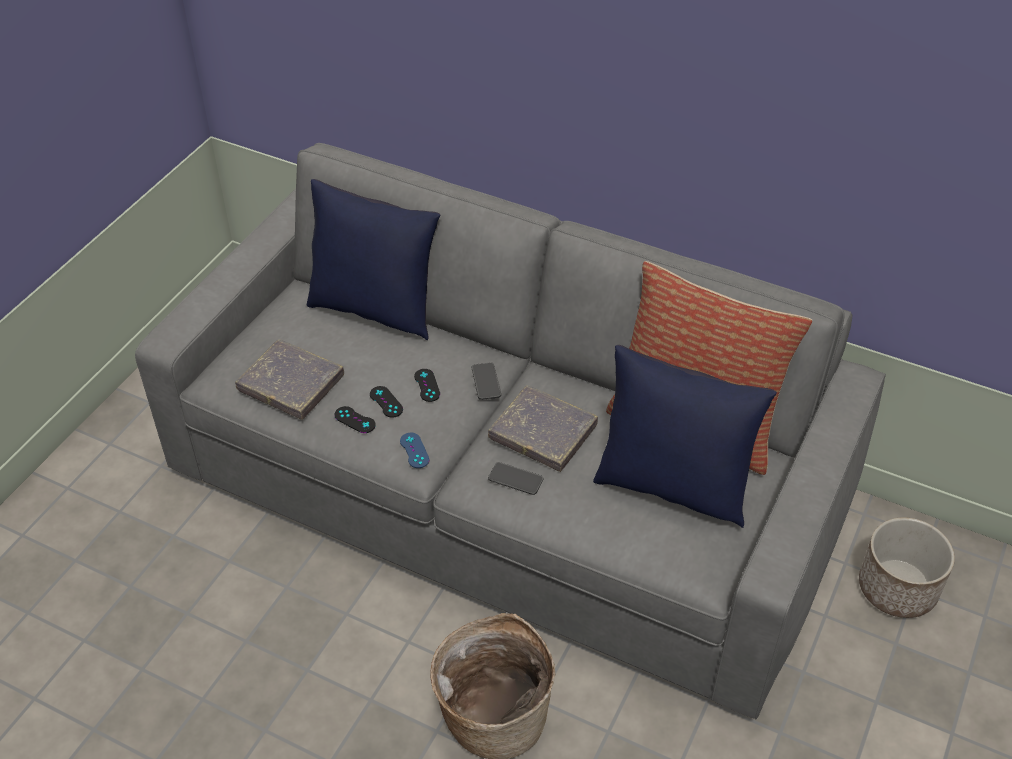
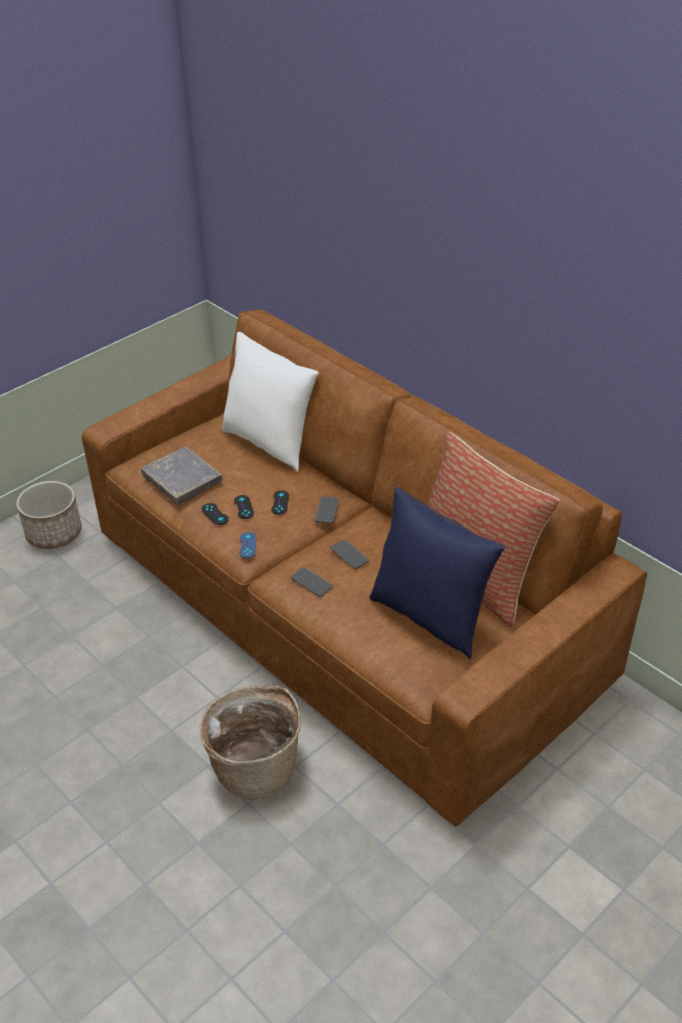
camera: 20 degrees right, 5 degrees down
grey sofa [135,143,886,719] -> brown sofa [82,309,647,827]
blue pillow [307,179,441,340] -> white pillow [222,332,319,472]
grey book [488,385,598,472] -> phone [330,539,369,569]
planter [859,517,955,618] -> planter moved to [16,481,81,549]

